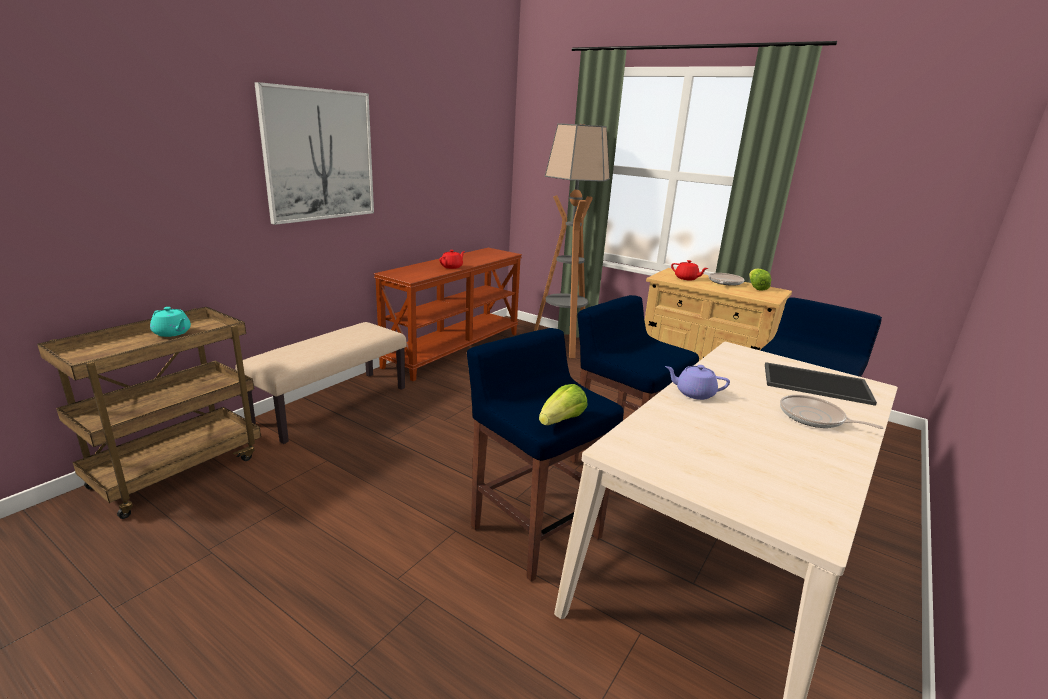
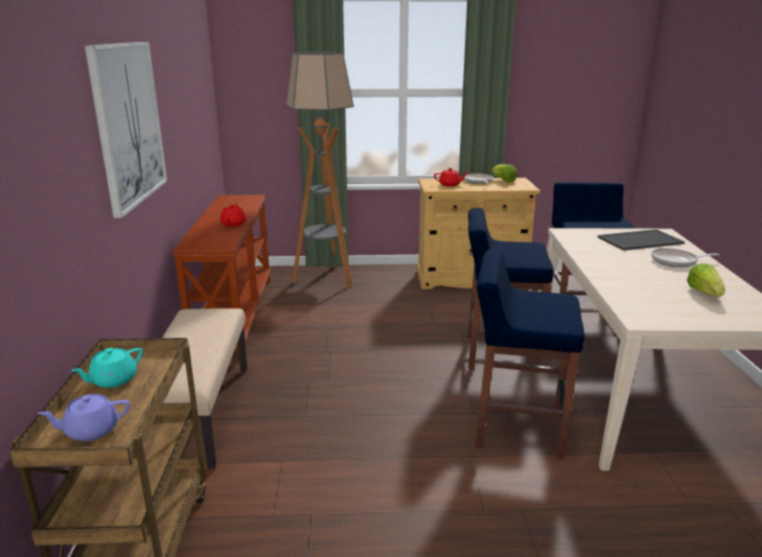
camera: 35 degrees left, 0 degrees up
turquoise teapot [150,307,191,337] -> turquoise teapot turned 135 degrees clockwise [71,348,143,388]
lettuce [539,384,588,425] -> lettuce moved to [687,263,725,297]
purple teapot [665,365,730,400] -> purple teapot moved to [38,394,130,441]

